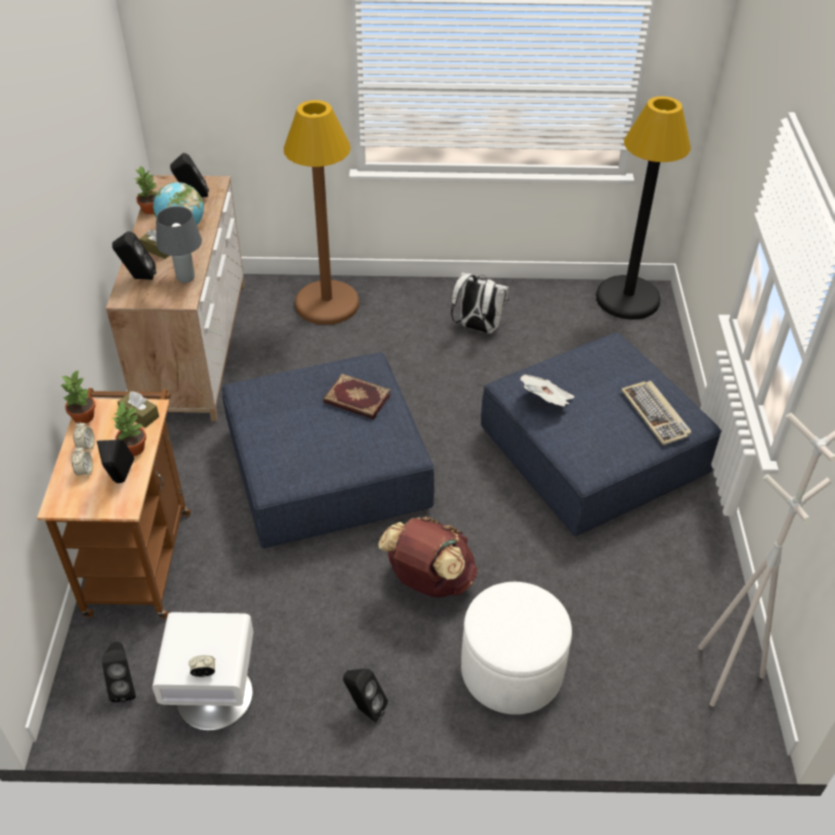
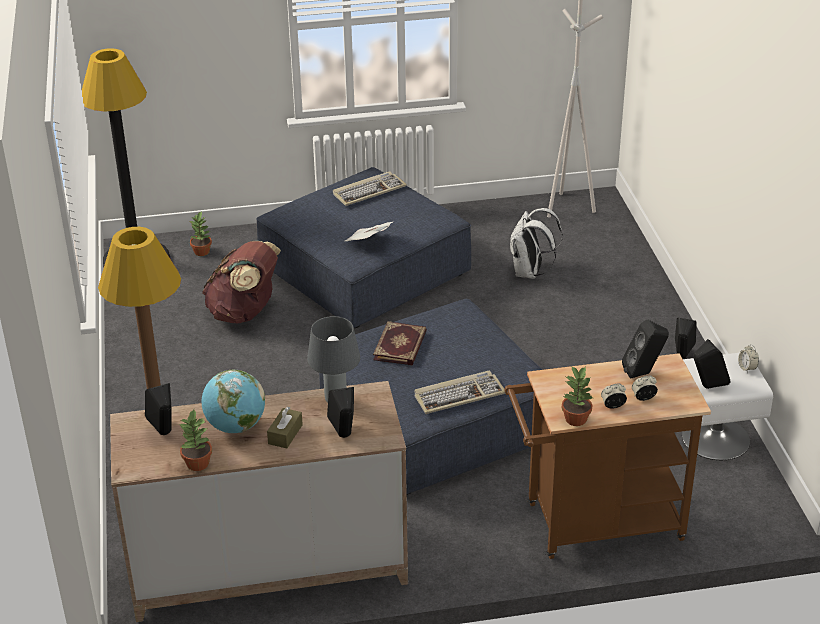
camera: 100 degrees left, 10 degrees down
black speaker [102,642,136,703] -> black speaker moved to [694,339,731,389]
potted plant [112,401,146,456] -> potted plant moved to [190,212,212,256]
brown tissue box [118,391,159,428] -> none
brown backpack [378,517,478,597] -> brown backpack moved to [202,241,281,323]
white backpack [451,272,509,334] -> white backpack moved to [510,208,563,279]
white ottoman [461,582,572,715] -> none
none -> keyboard [414,371,505,414]

